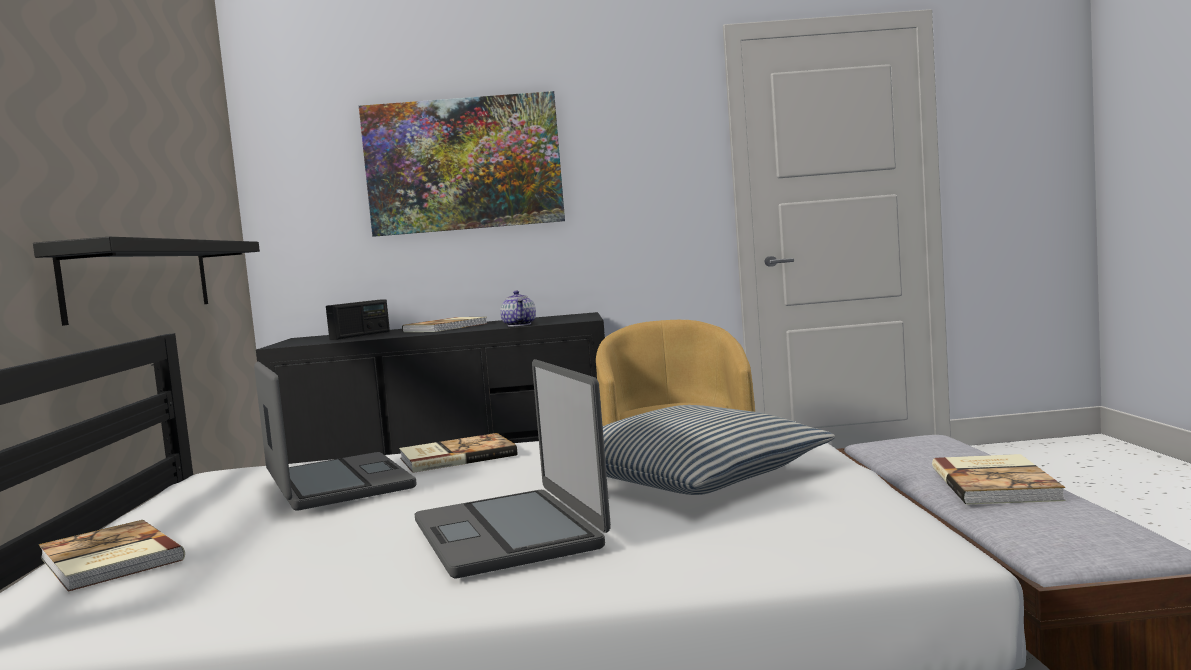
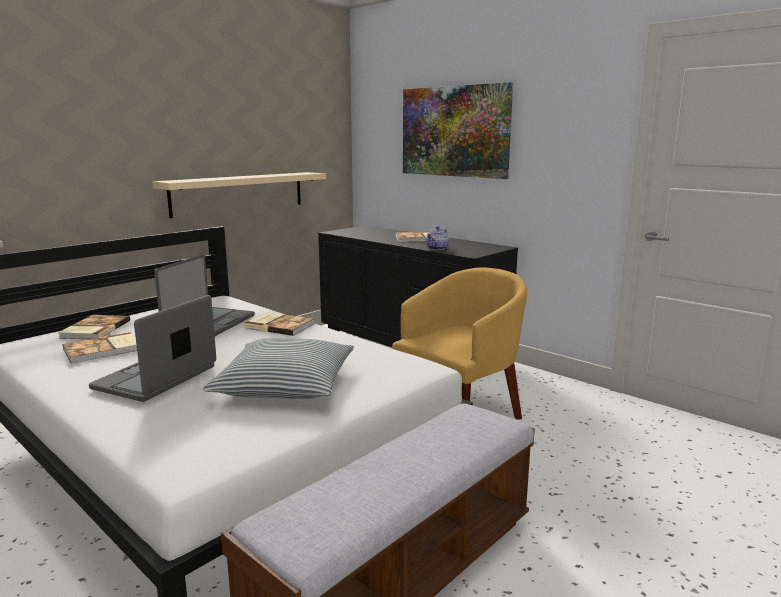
camera: 45 degrees right, 10 degrees up
black shelf [33,237,260,326] -> beige shelf [152,172,326,218]
radio [326,299,390,340] -> none
book [932,454,1066,505] -> book moved to [63,332,137,364]

